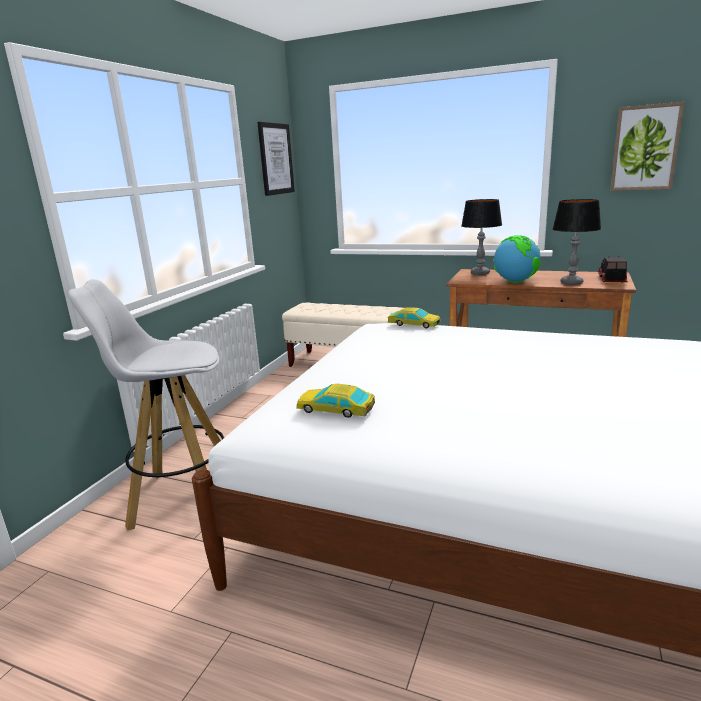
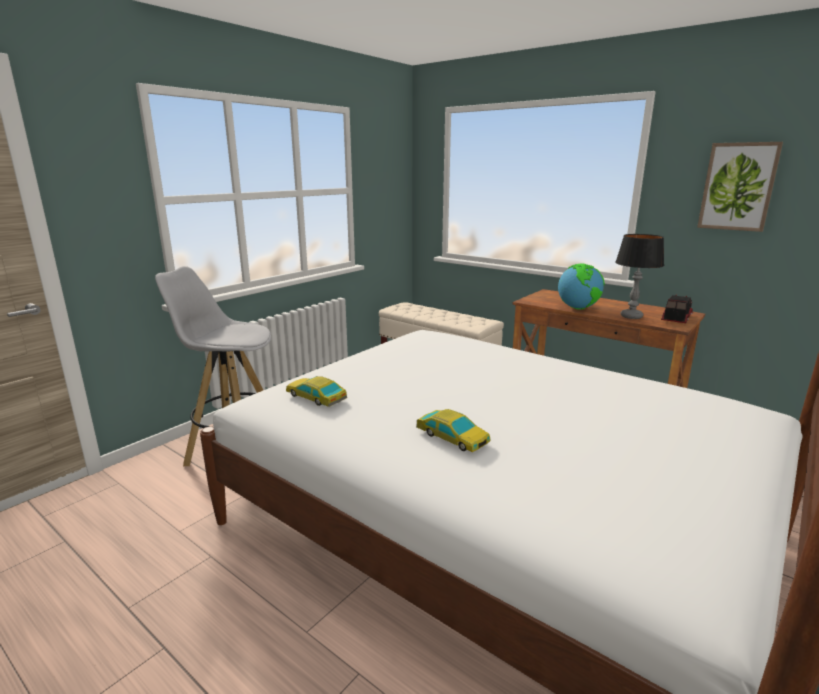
camera: 15 degrees right, 0 degrees up
picture [257,122,295,196] -> none
toy car [388,307,441,328] -> toy car moved to [416,409,491,452]
table lamp [461,199,502,275] -> none

